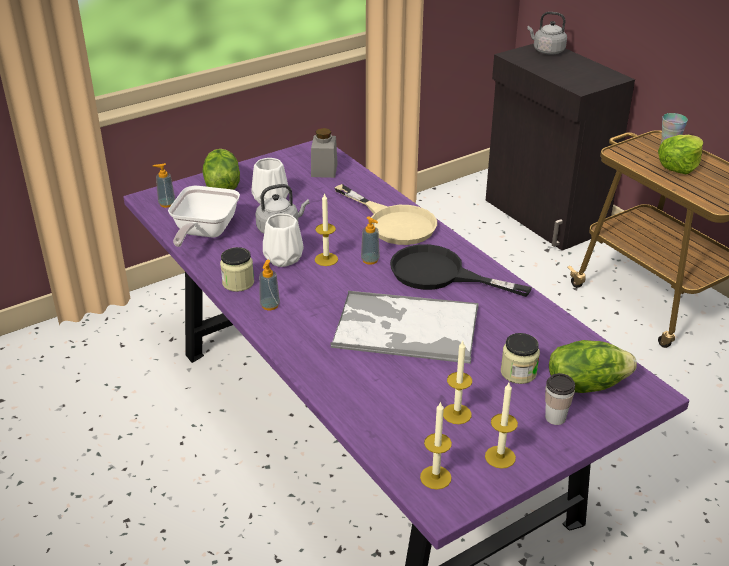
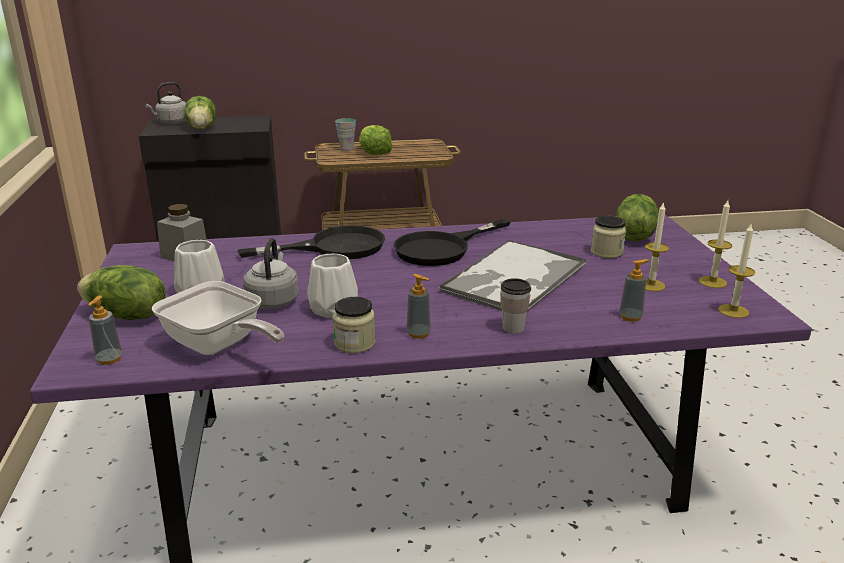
camera: 65 degrees left, 10 degrees down
candle [315,193,338,266] -> none
beige frying pan [335,184,437,245] -> black frying pan [238,225,385,259]
soap dispenser [361,216,380,265] -> soap dispenser moved to [619,259,649,322]
cup [545,373,575,425] -> cup moved to [500,278,531,334]
none -> lettuce [185,96,216,129]

